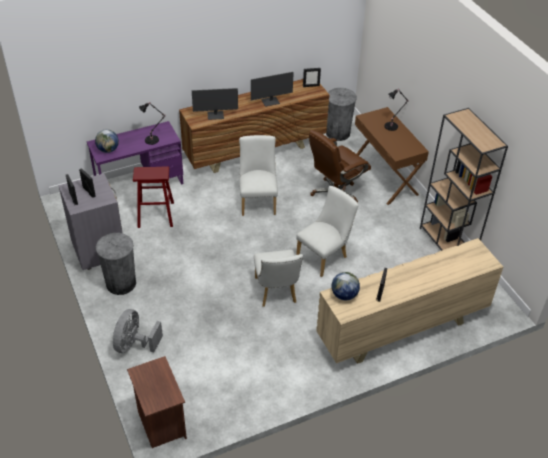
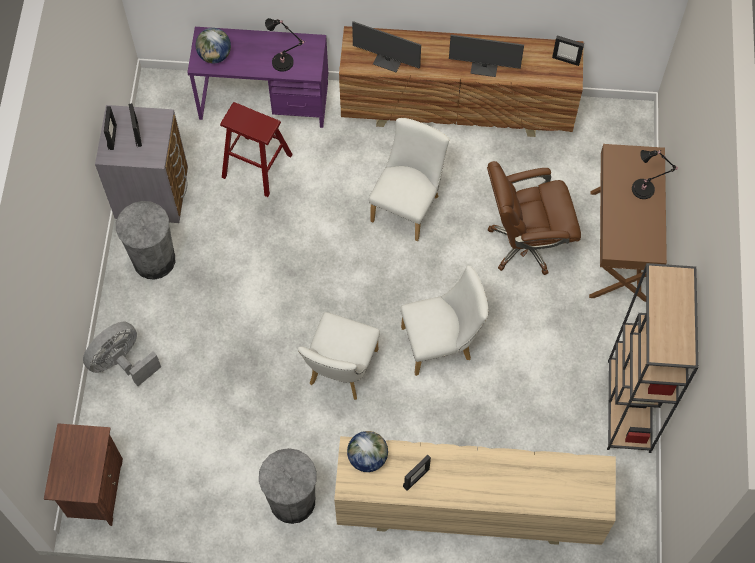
camera: 30 degrees right, 20 degrees up
grey trash can [326,88,357,141] -> grey trash can moved to [259,448,317,524]

